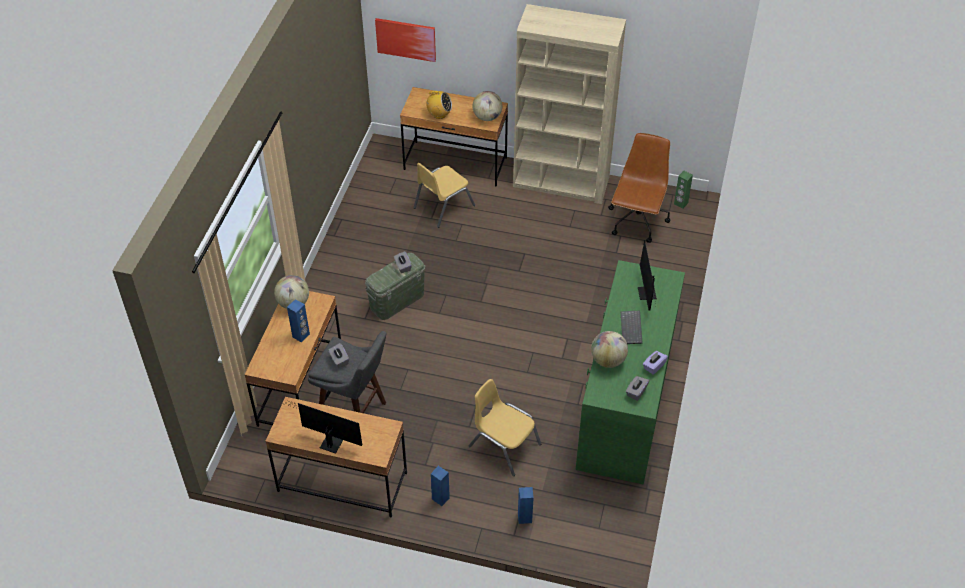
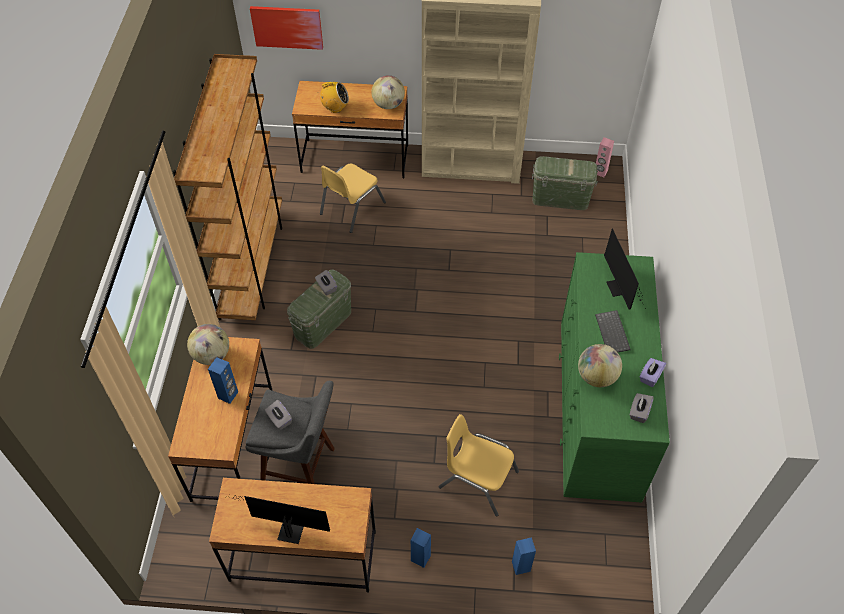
camera: 10 degrees left, 5 degrees up
brown office chair [608,133,671,243] -> green storage box [532,156,598,210]
green speaker [674,171,693,208] -> pink speaker [596,137,614,177]
none -> brown bookcase [173,54,282,320]

